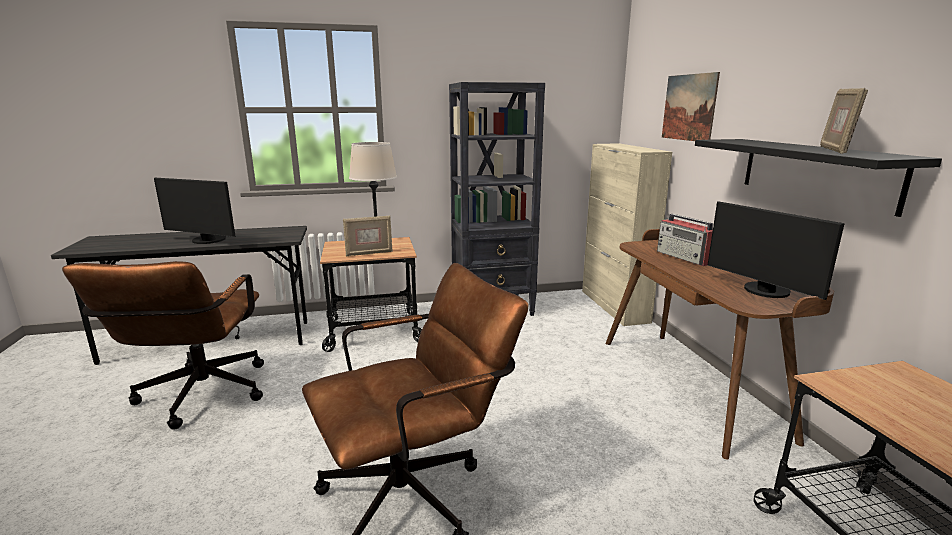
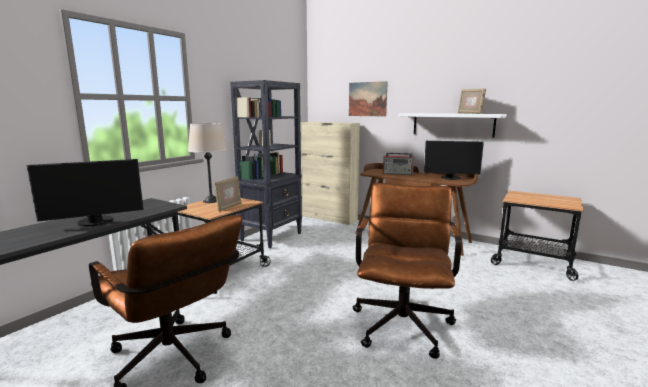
camera: 45 degrees left, 5 degrees down
black shelf [695,139,942,217] -> white shelf [398,113,507,137]

